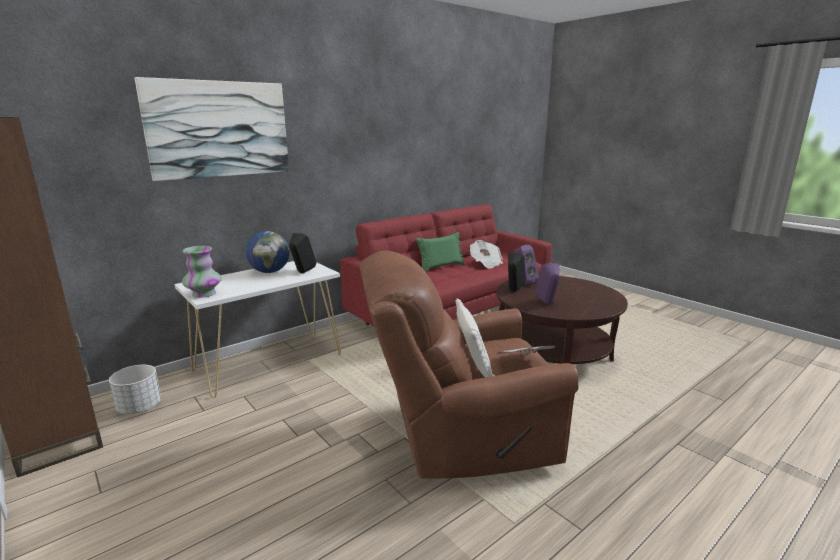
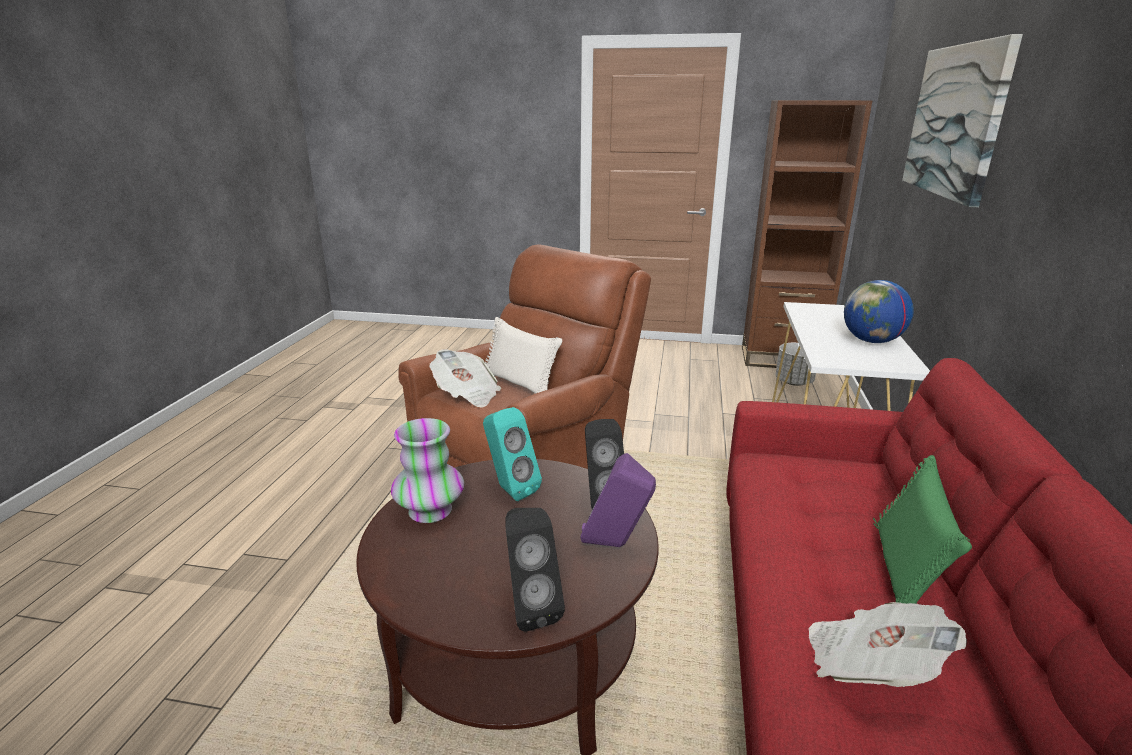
camera: 140 degrees right, 5 degrees up
vase [182,246,222,298] -> vase moved to [391,418,464,523]
black speaker [289,233,316,273] -> black speaker moved to [506,508,565,631]
purple speaker [535,263,560,305] -> turquoise speaker [483,407,542,501]

